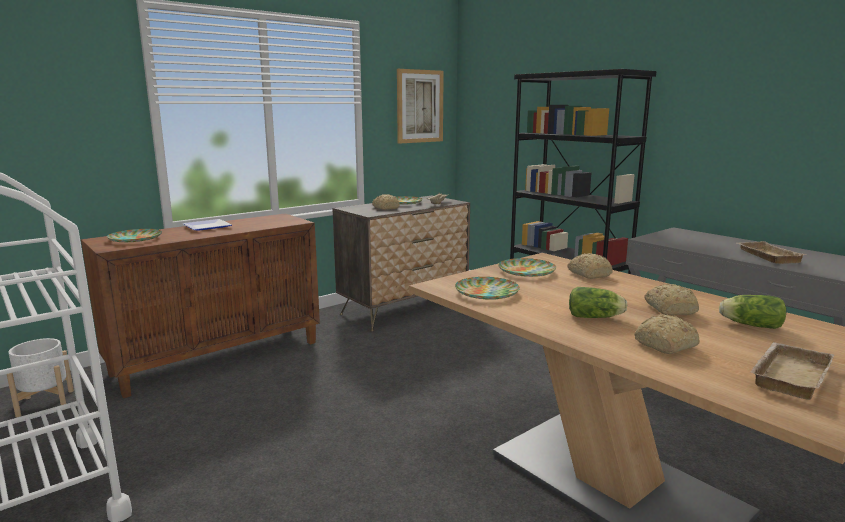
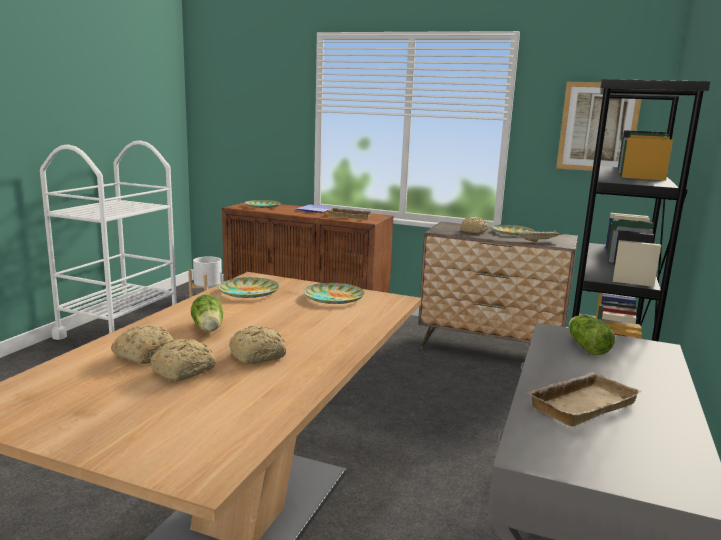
camera: 60 degrees right, 0 degrees up
bread [567,253,613,279] -> bread moved to [150,339,216,381]
lettuce [719,295,786,329] -> lettuce moved to [569,315,615,355]
beige tray [750,342,834,400] -> beige tray moved to [328,207,372,220]

